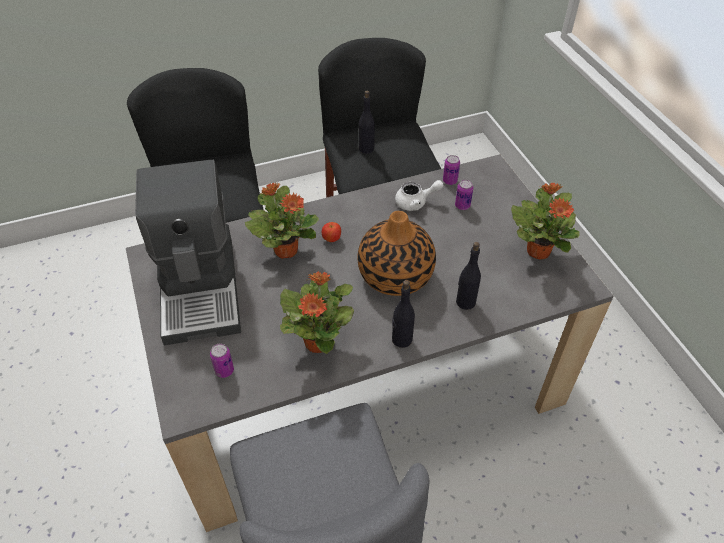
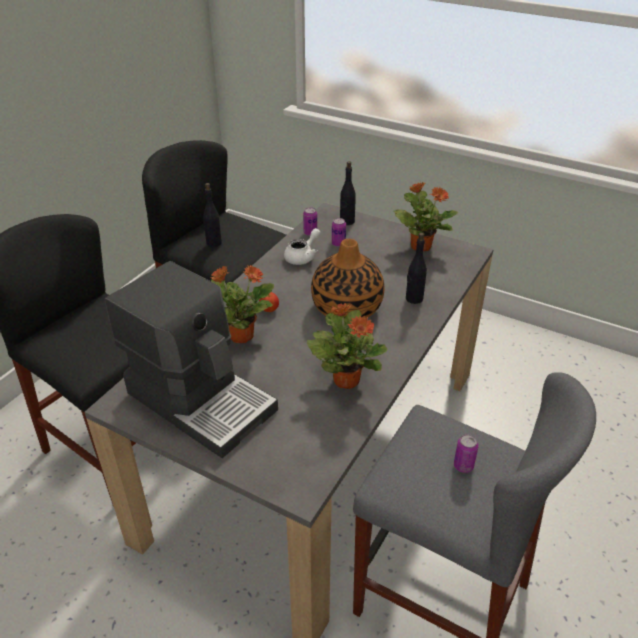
camera: 40 degrees left, 10 degrees down
can [210,344,234,378] -> can moved to [454,434,479,473]
black bottle [392,280,415,348] -> black bottle moved to [340,161,356,225]

